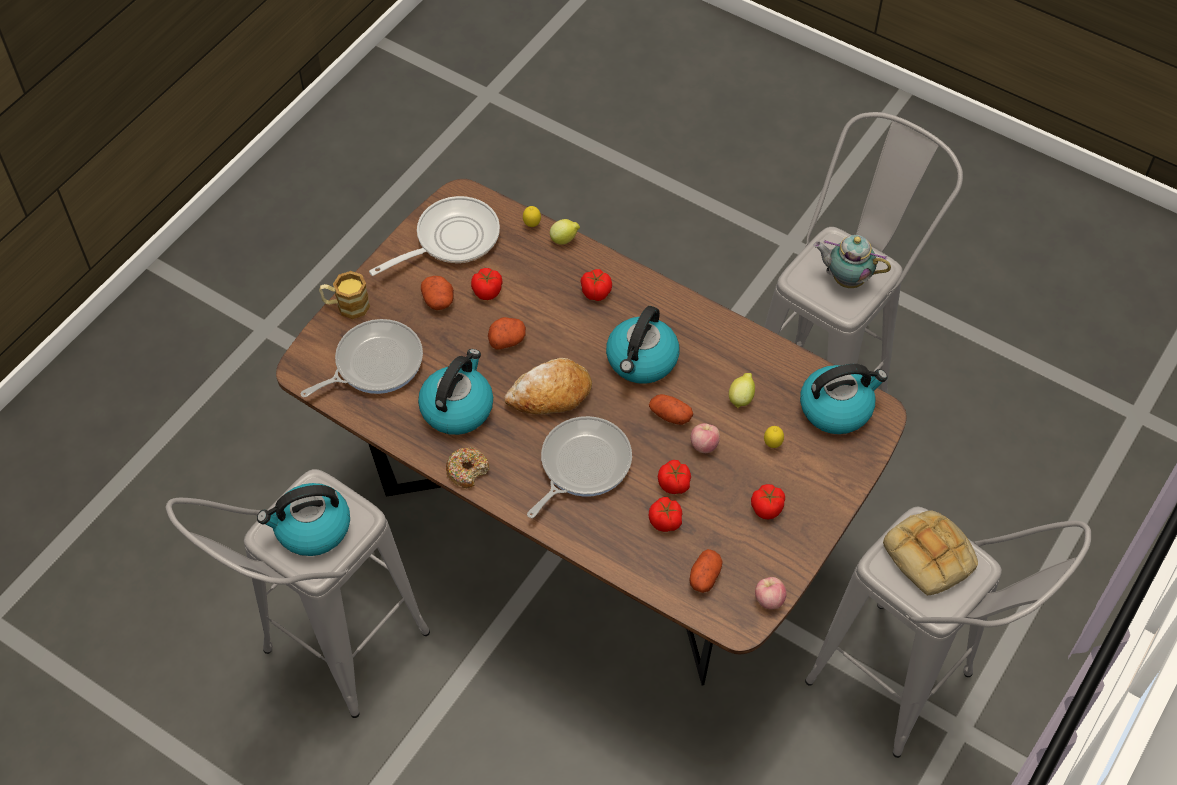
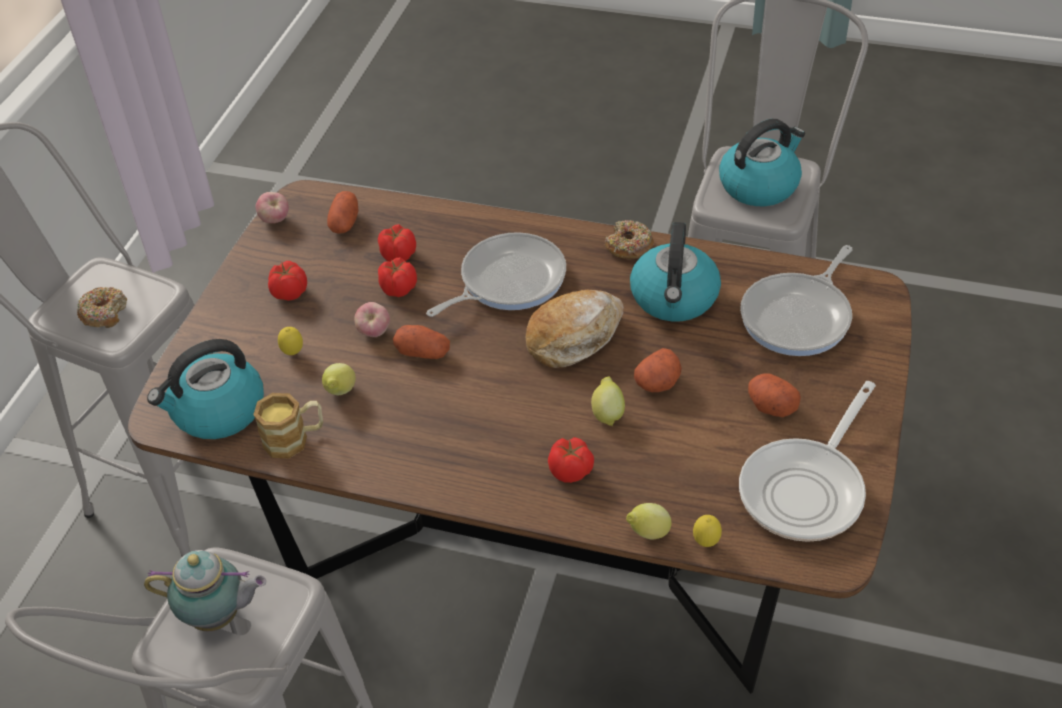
camera: 165 degrees right, 10 degrees down
mug [319,271,370,319] -> mug moved to [253,393,323,458]
tomato [471,268,502,300] -> none
frying pan [527,416,632,518] -> frying pan turned 150 degrees counterclockwise [426,232,566,317]
kettle [606,306,679,384] -> none
bread [883,510,978,596] -> donut [77,287,127,328]
none -> lemon [591,377,625,426]

